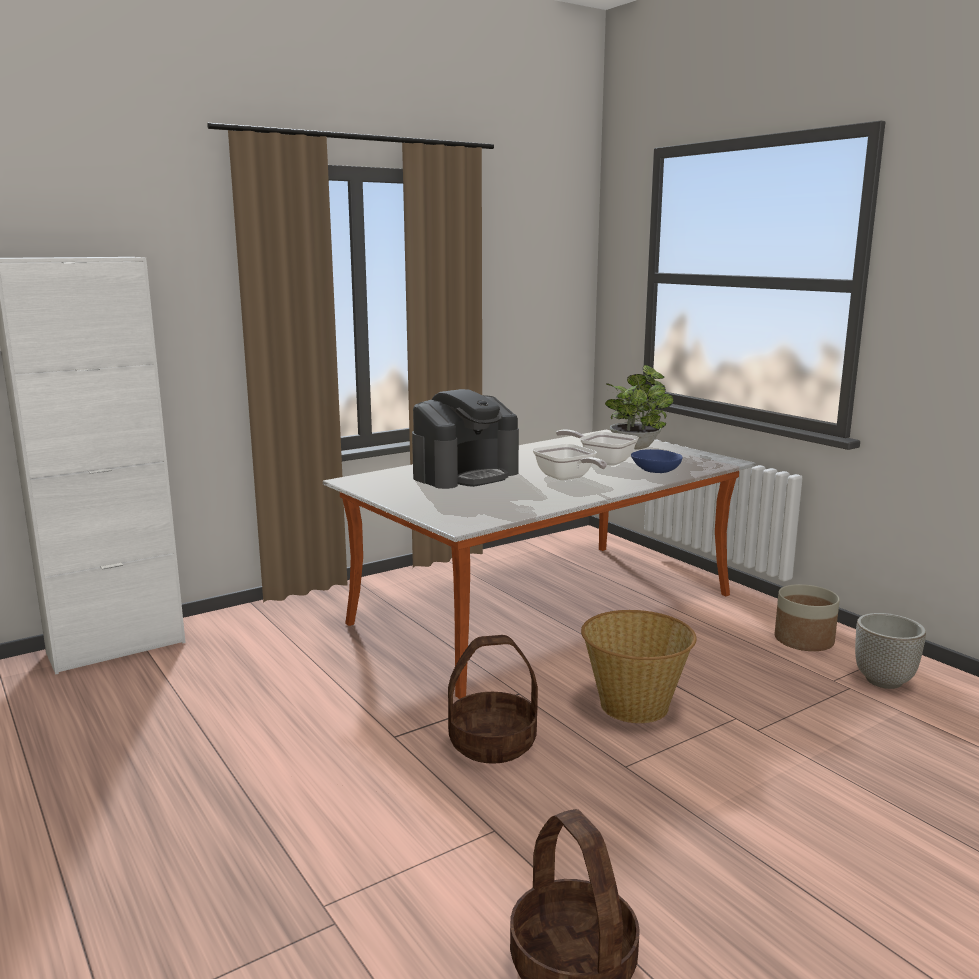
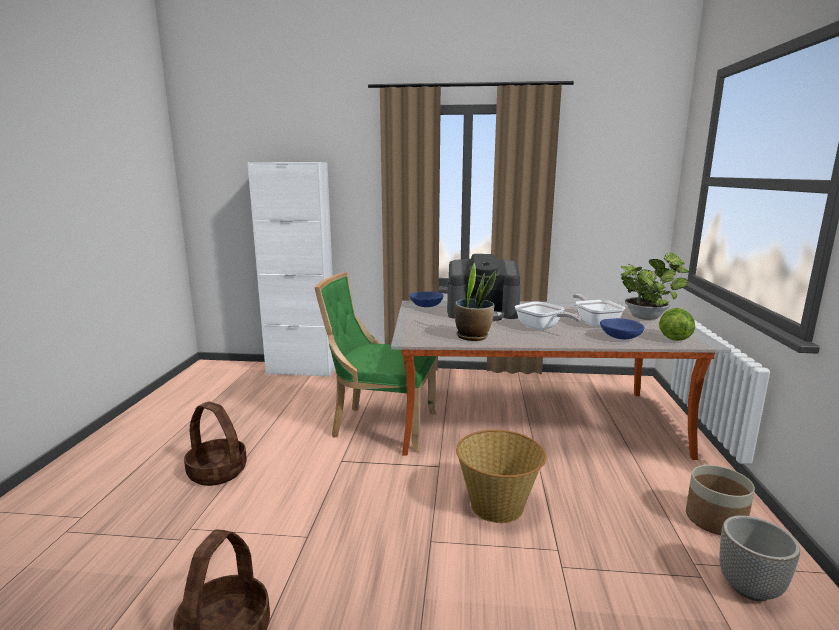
camera: 40 degrees right, 0 degrees up
basket [448,635,538,764] -> basket moved to [184,402,247,486]
frying pan [533,444,607,480] -> frying pan turned 45 degrees counterclockwise [515,301,581,330]
none -> green chair [314,272,436,453]
none -> blue bowl [409,292,443,307]
none -> potted plant [455,263,496,341]
none -> lettuce [659,308,695,341]

